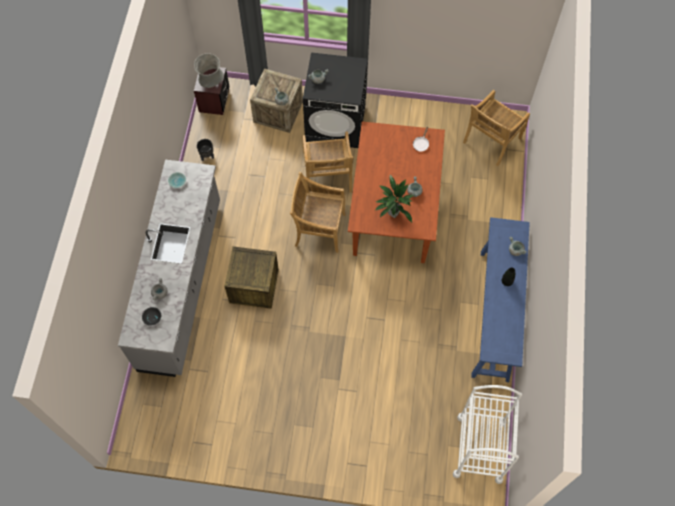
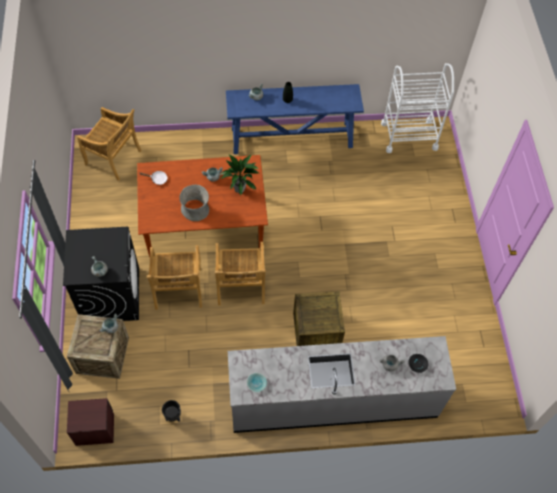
camera: 105 degrees left, 5 degrees down
grey vase [194,53,223,88] -> grey vase moved to [179,184,209,221]
beige chair [303,131,353,192] -> beige chair turned 105 degrees clockwise [147,245,202,310]

